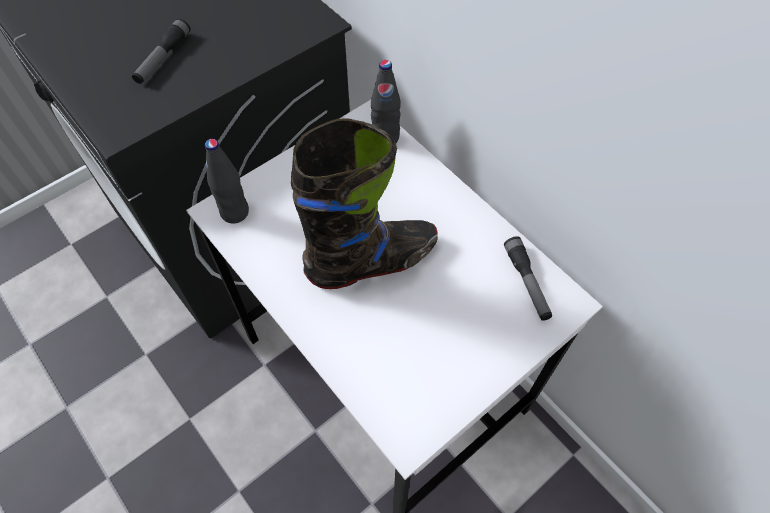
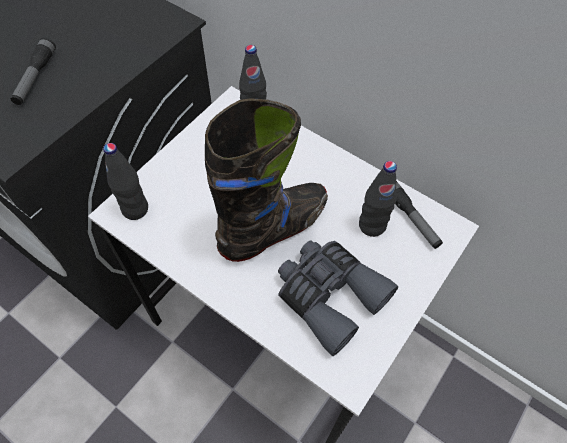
camera: 15 degrees left, 0 degrees up
none -> grey binoculars [278,240,399,356]
none -> black bottle [359,161,397,237]

